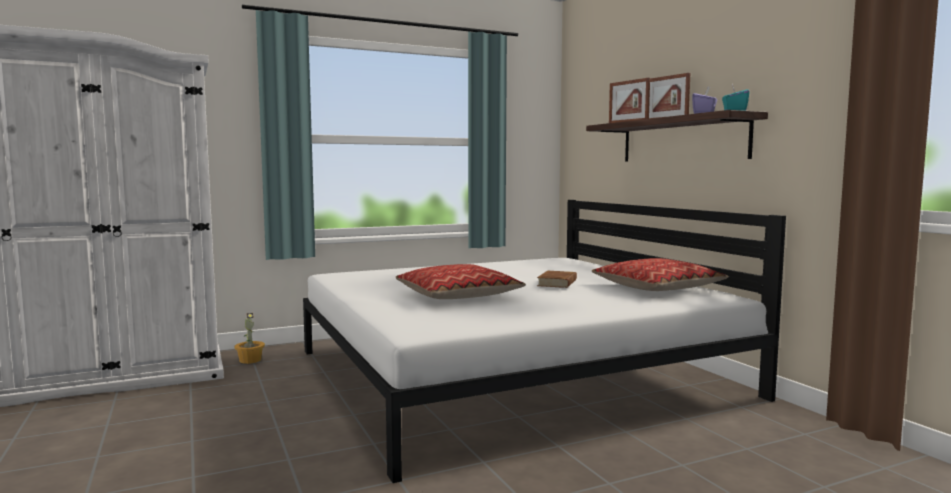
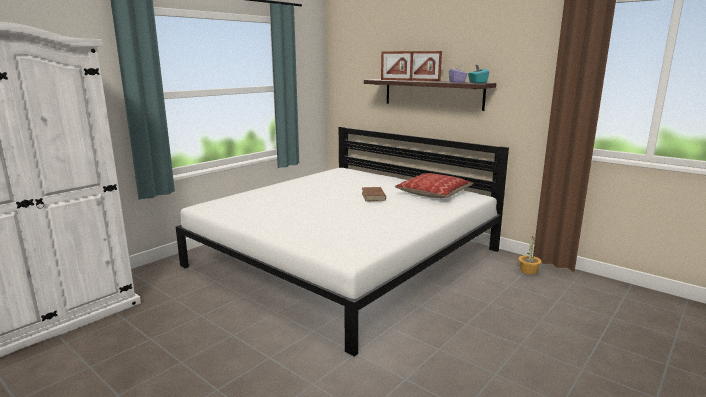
camera: 25 degrees left, 10 degrees up
potted plant [235,313,265,364] -> potted plant moved to [518,236,541,274]
pillow [396,264,526,299] -> none

